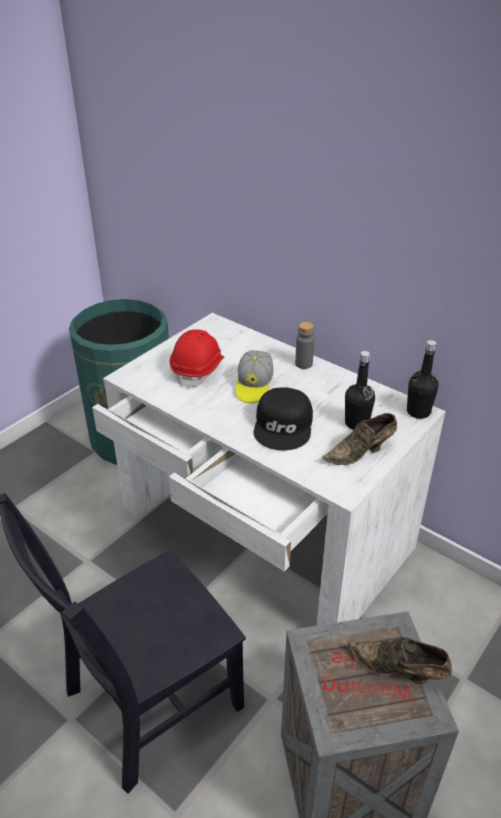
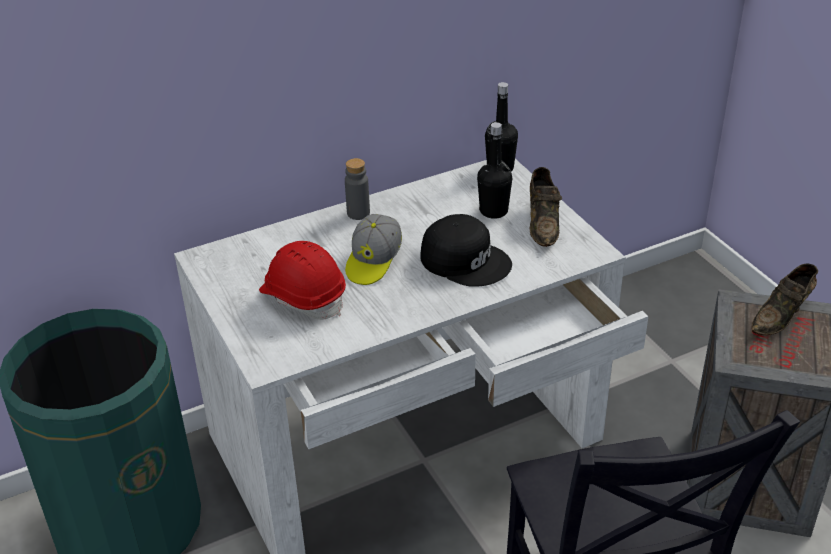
camera: 65 degrees left, 0 degrees up
cap [236,350,274,403] -> cap turned 75 degrees clockwise [345,214,402,285]

